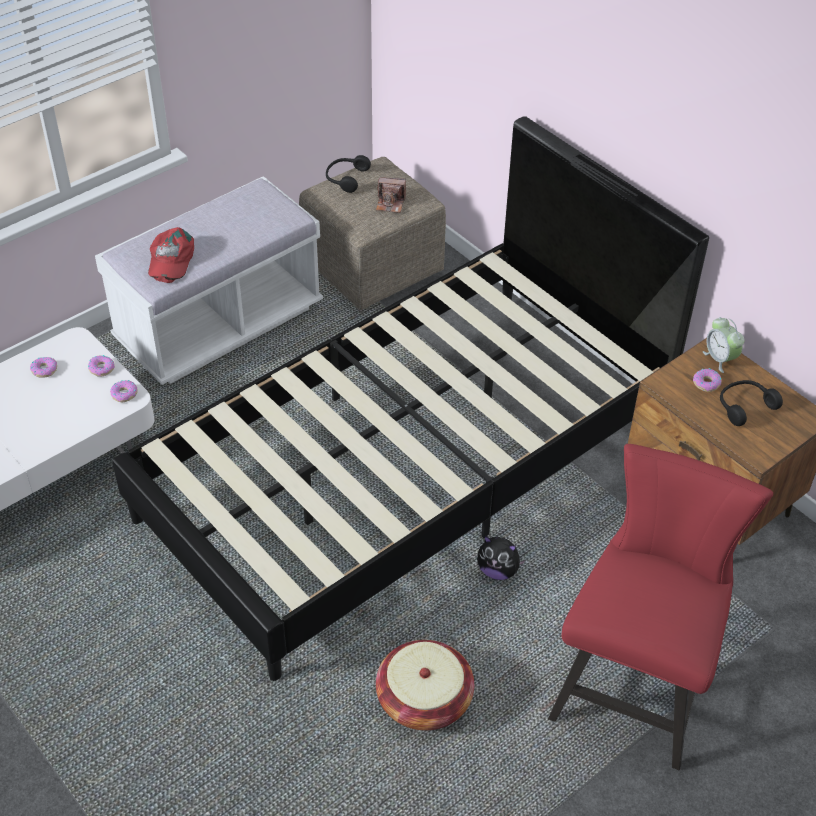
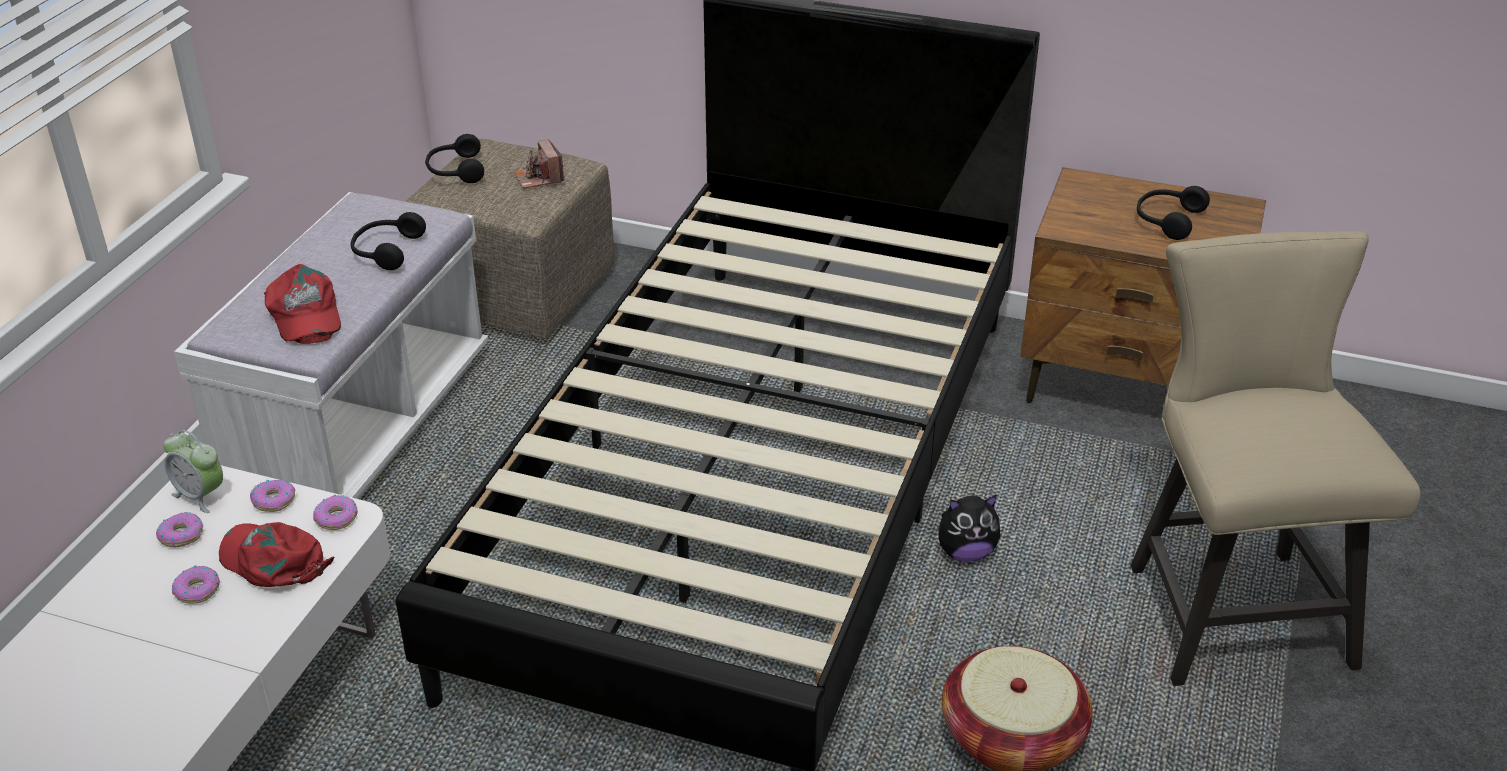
camera: 30 degrees left, 10 degrees down
camera [376,177,406,213] -> camera turned 90 degrees clockwise [514,139,564,189]
red chair [548,444,773,770] -> beige chair [1131,231,1421,686]
donut [693,368,721,392] -> donut moved to [172,565,220,604]
alarm clock [703,317,744,373] -> alarm clock moved to [163,430,223,513]
none -> red cap [219,522,334,587]
none -> black headphones [351,212,426,270]

